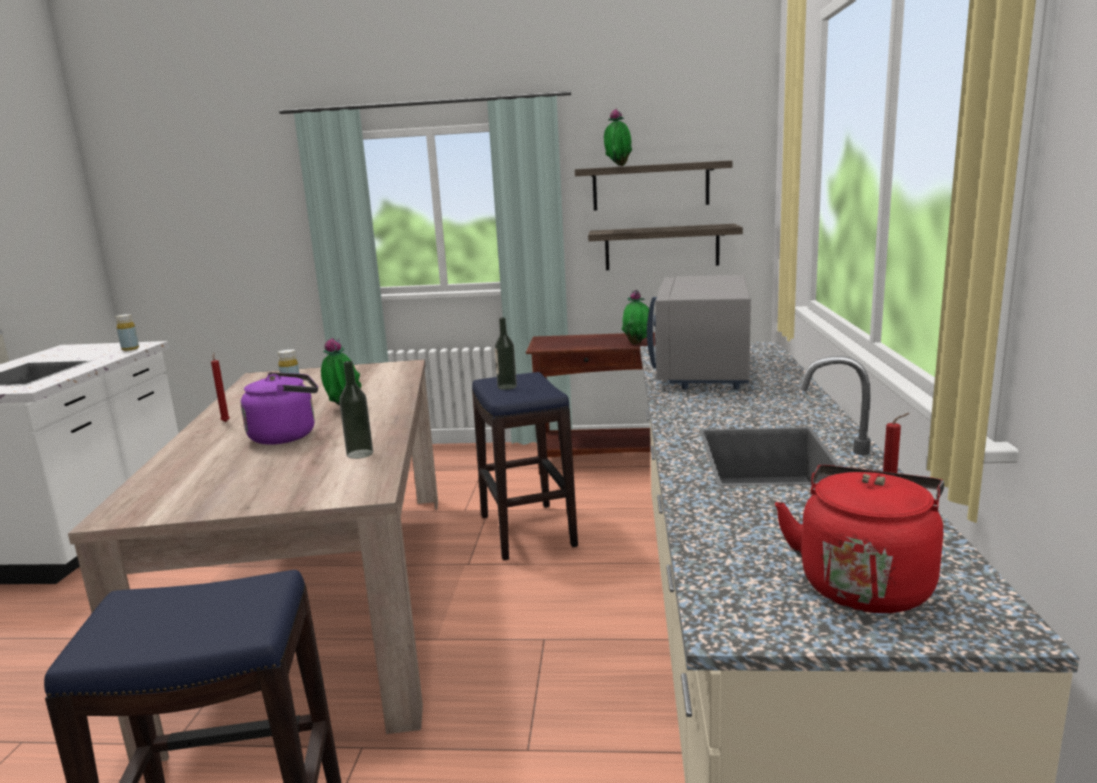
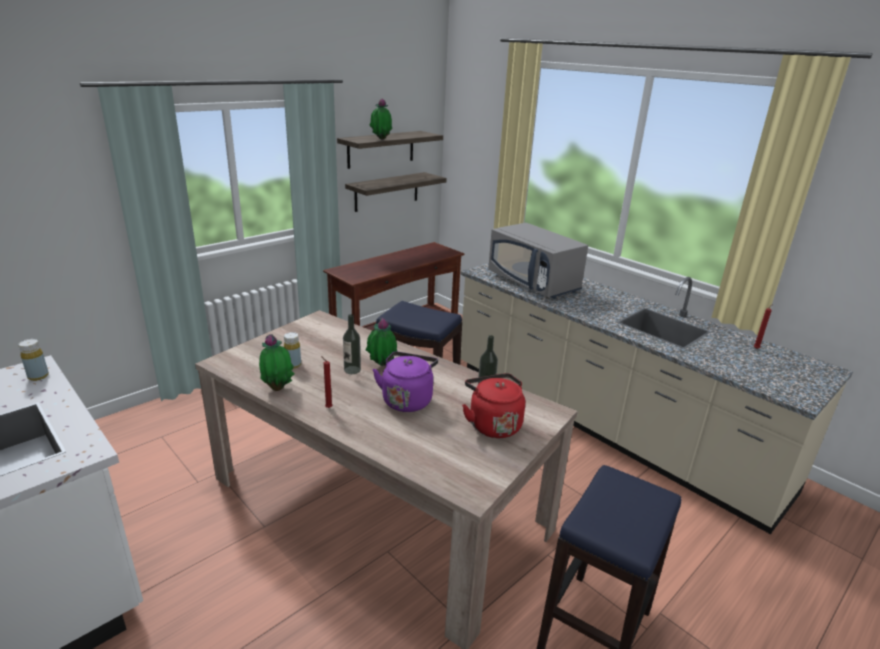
camera: 50 degrees left, 10 degrees up
bottle [495,317,517,390] -> bottle moved to [343,314,361,374]
potted plant [622,290,649,345] -> potted plant moved to [259,334,294,391]
red kettle [775,465,944,613] -> red kettle moved to [462,373,525,438]

